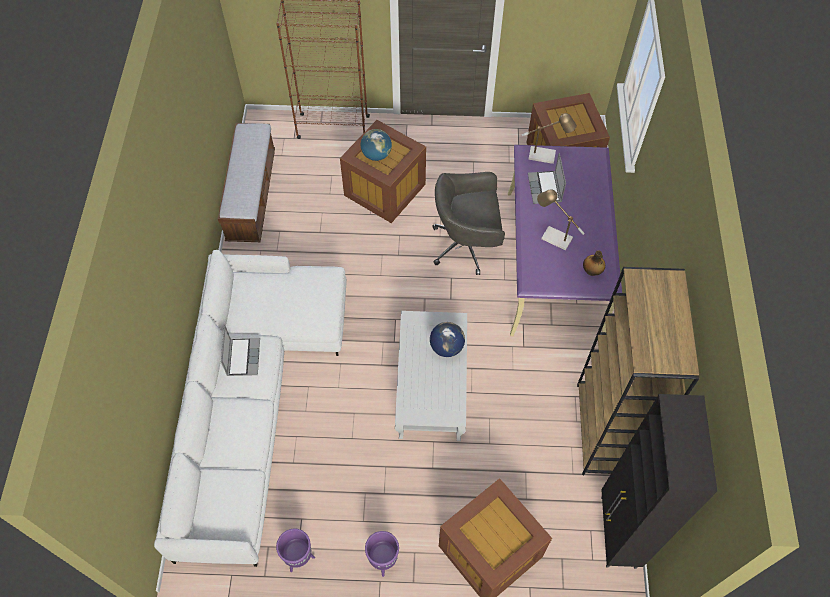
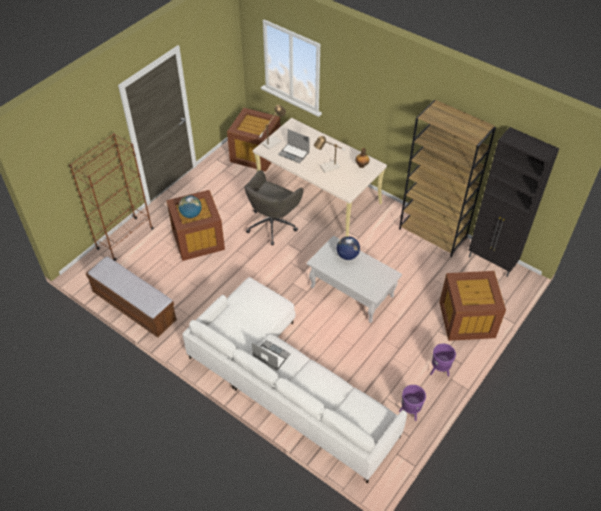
camera: 55 degrees left, 10 degrees down
purple desk [508,145,622,336] -> beige desk [253,118,387,236]

